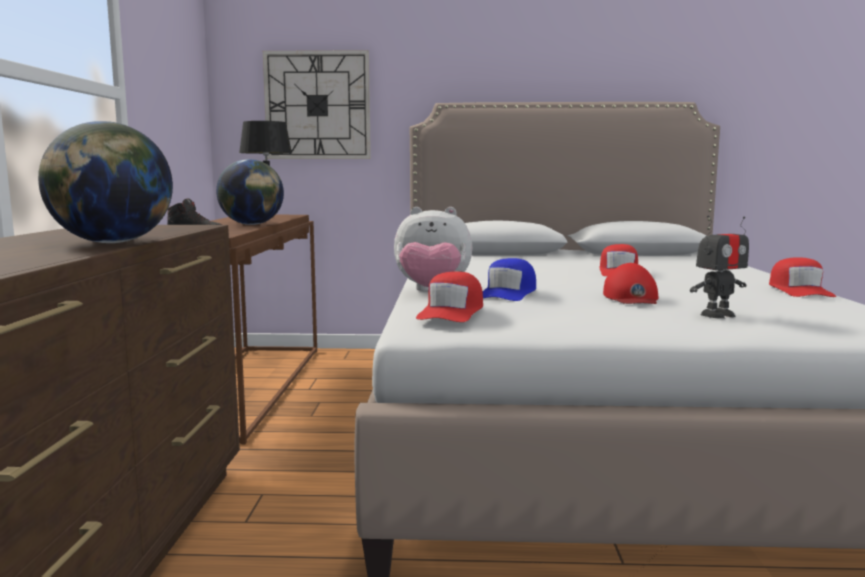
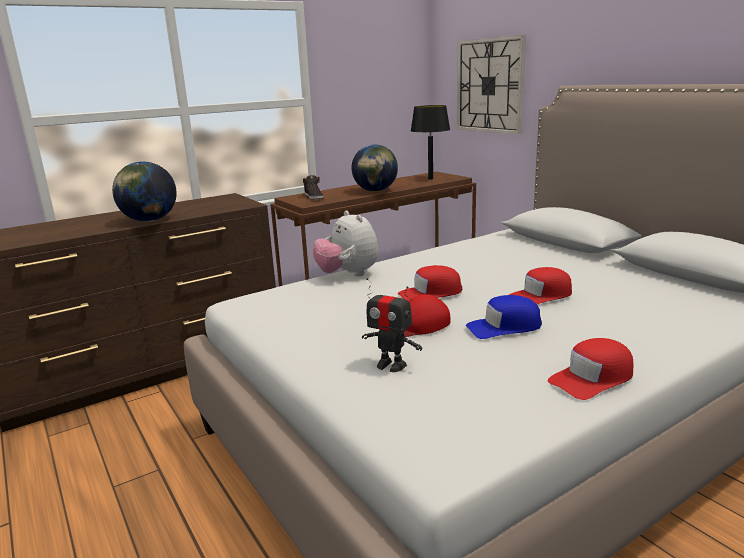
camera: 55 degrees right, 10 degrees up
red cap [416,271,483,322] -> red cap moved to [398,265,462,301]
blue cap [483,258,536,301] -> blue cap moved to [466,295,542,339]

